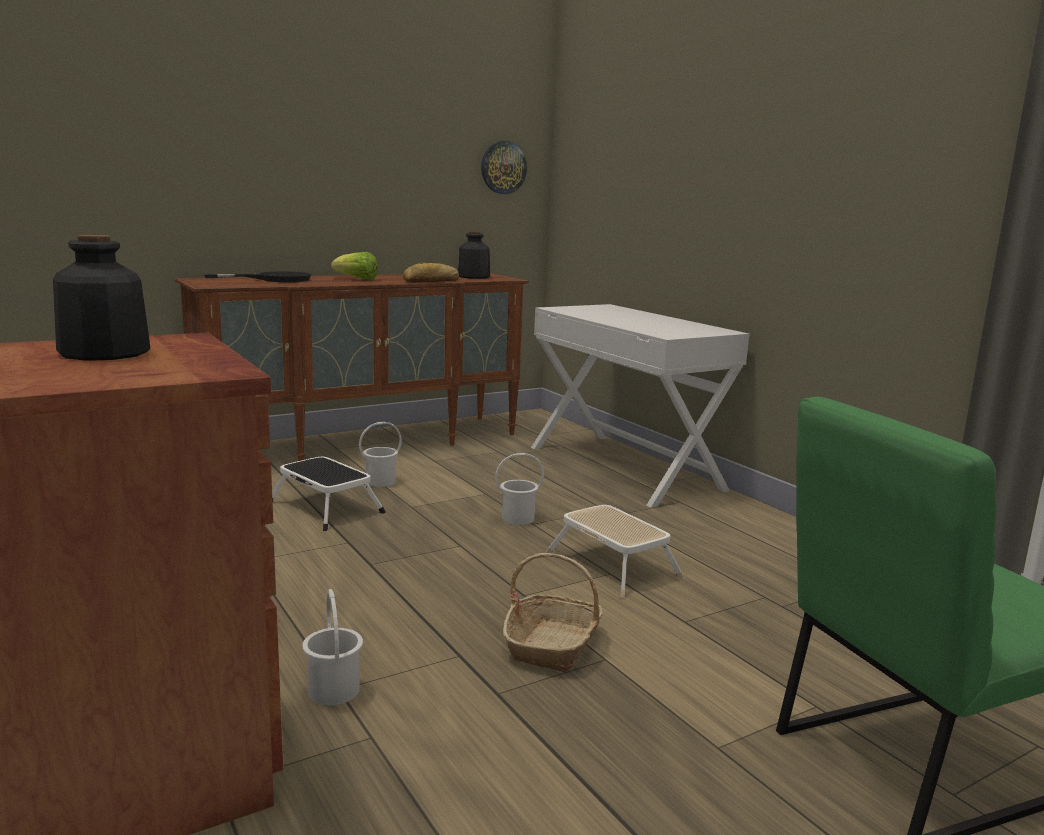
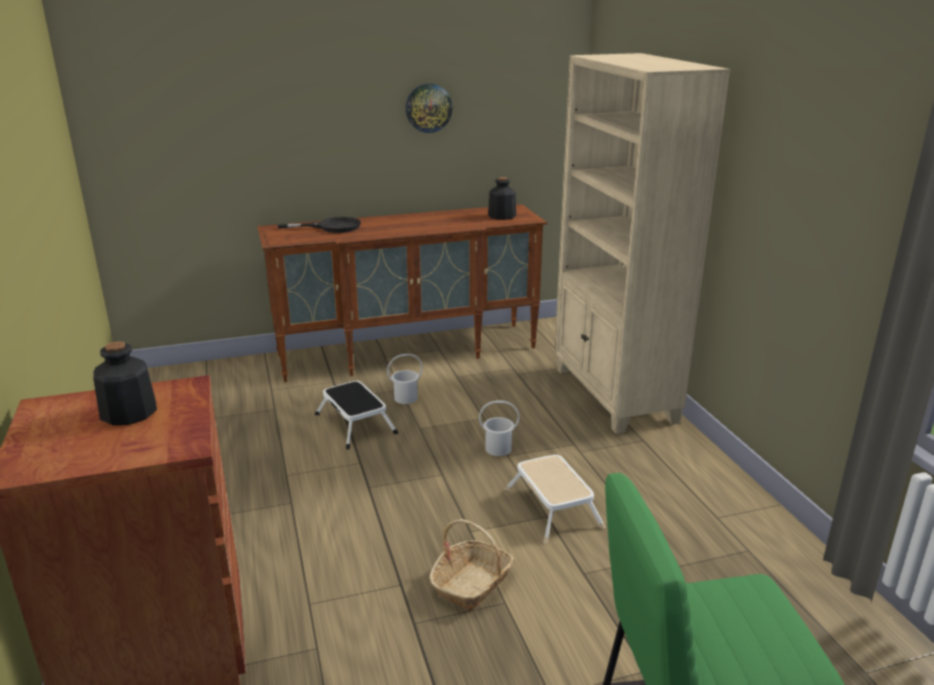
camera: 15 degrees right, 10 degrees up
white bucket [302,589,363,705] -> none
lettuce [331,252,378,280] -> none
bread [403,262,459,283] -> none
wall clock [481,141,527,194] -> wall clock moved to [406,84,453,133]
white console table [531,304,750,508] -> beige bookcase [554,53,731,434]

